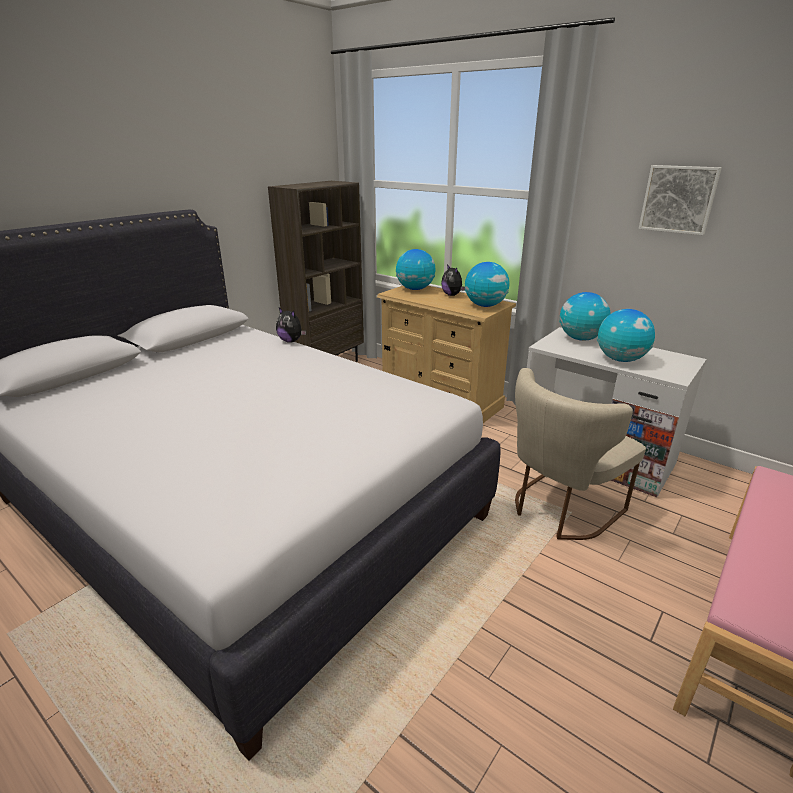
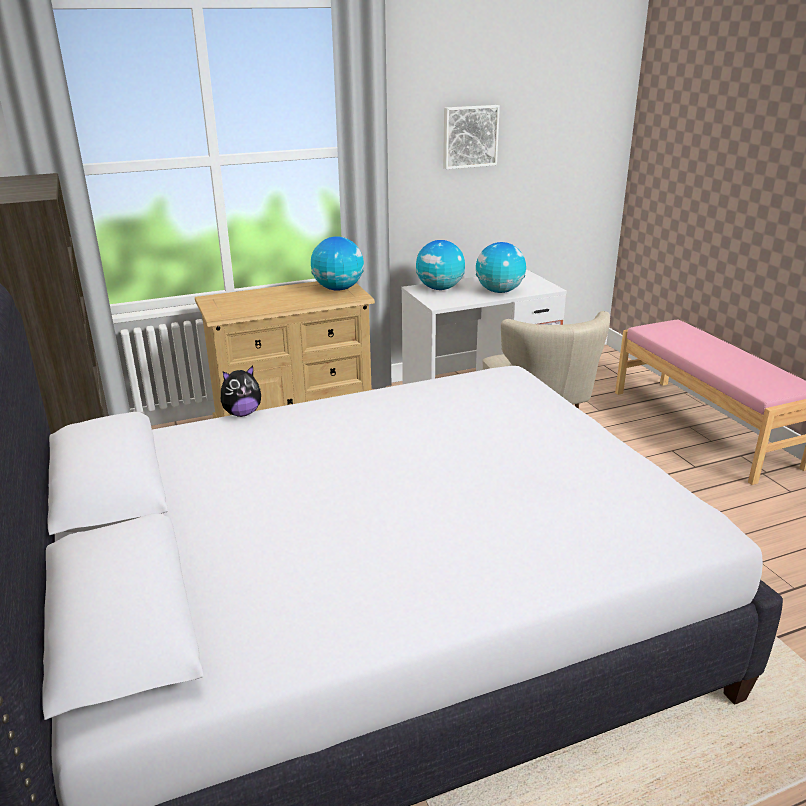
camera: 60 degrees left, 0 degrees up
globe [396,249,435,290] -> none
plush toy [441,264,465,296] -> none

